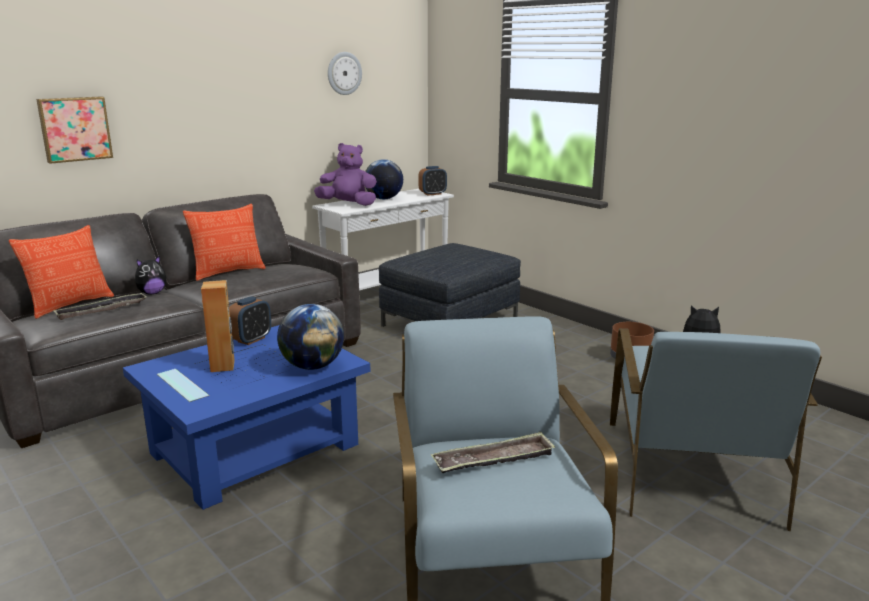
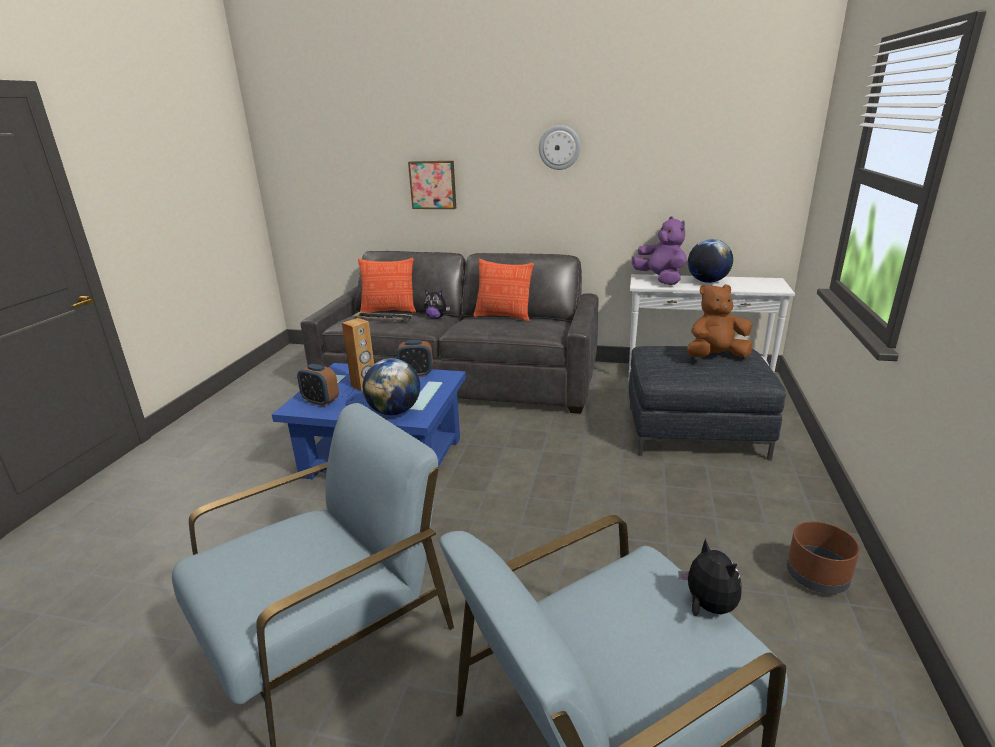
camera: 55 degrees right, 5 degrees up
wall clock [328,52,362,95] -> wall clock moved to [539,125,580,170]
alarm clock [418,166,447,196] -> alarm clock moved to [297,364,339,406]
tray [431,432,556,473] -> none
none -> brown plush toy [687,284,752,357]

